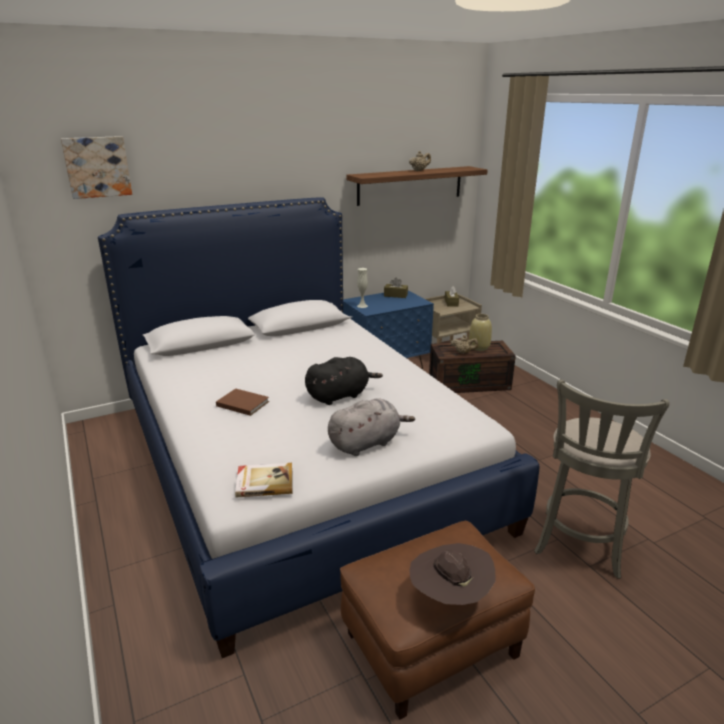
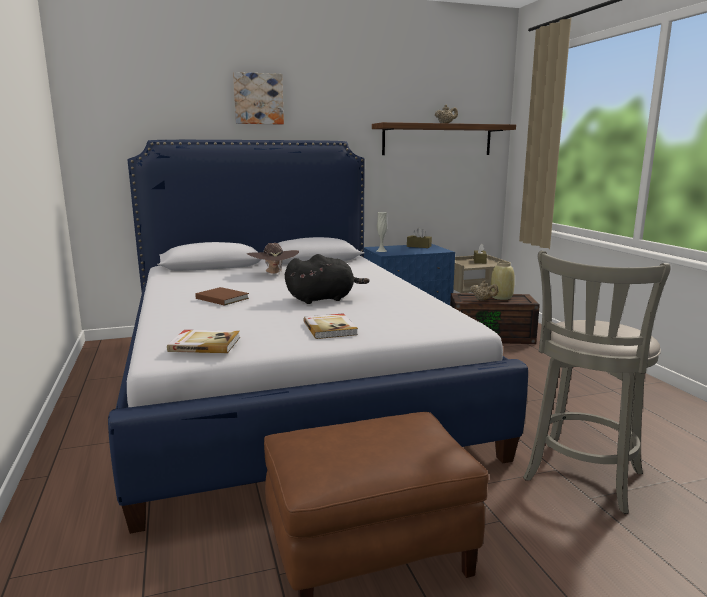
camera: 10 degrees right, 10 degrees down
picture [61,136,132,199] -> picture moved to [233,72,284,125]
grey plush toy [328,399,415,456] -> book [303,313,358,339]
brown hat [409,543,496,605] -> brown hat moved to [247,243,299,274]

